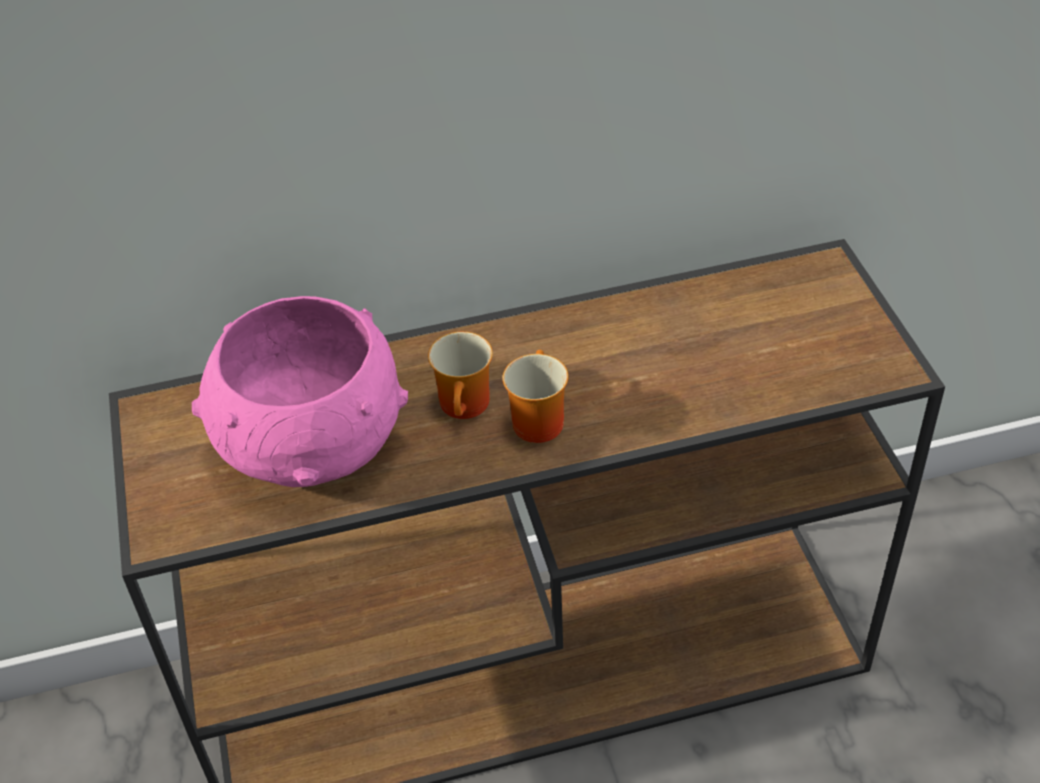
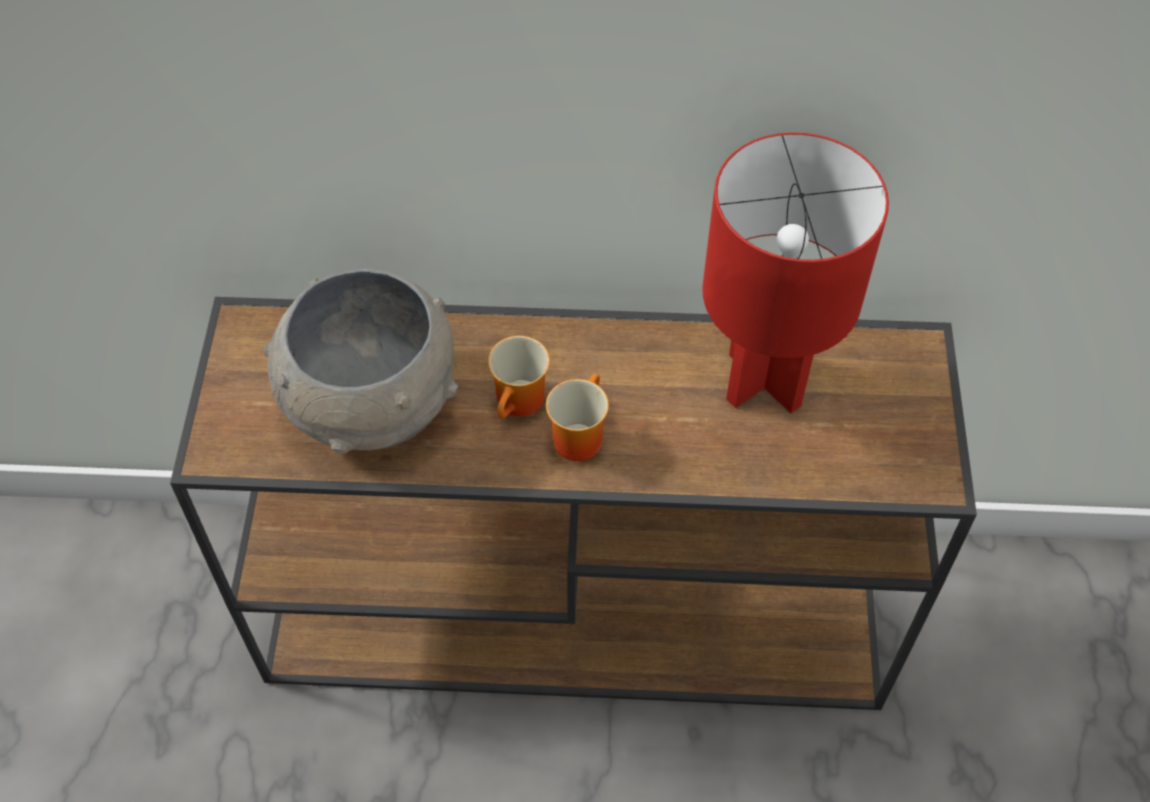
camera: 15 degrees right, 10 degrees up
pink bowl [192,296,408,487] -> grey bowl [264,269,458,454]
none -> red table lamp [703,132,889,413]

